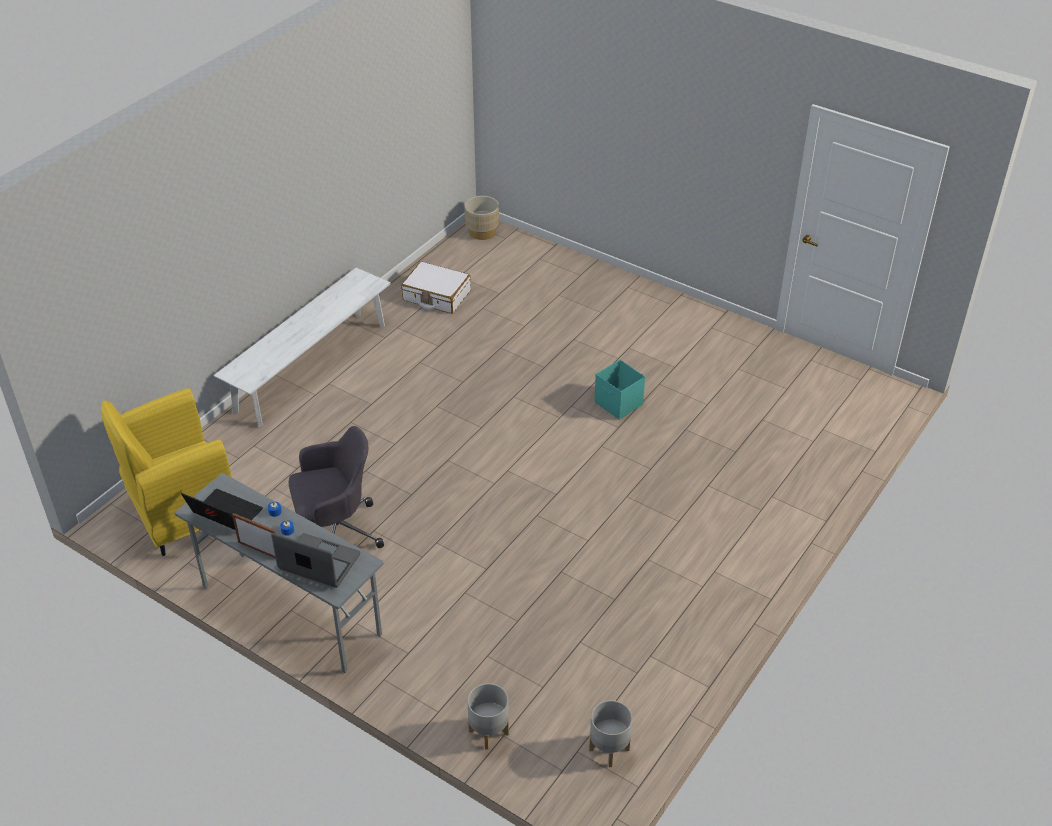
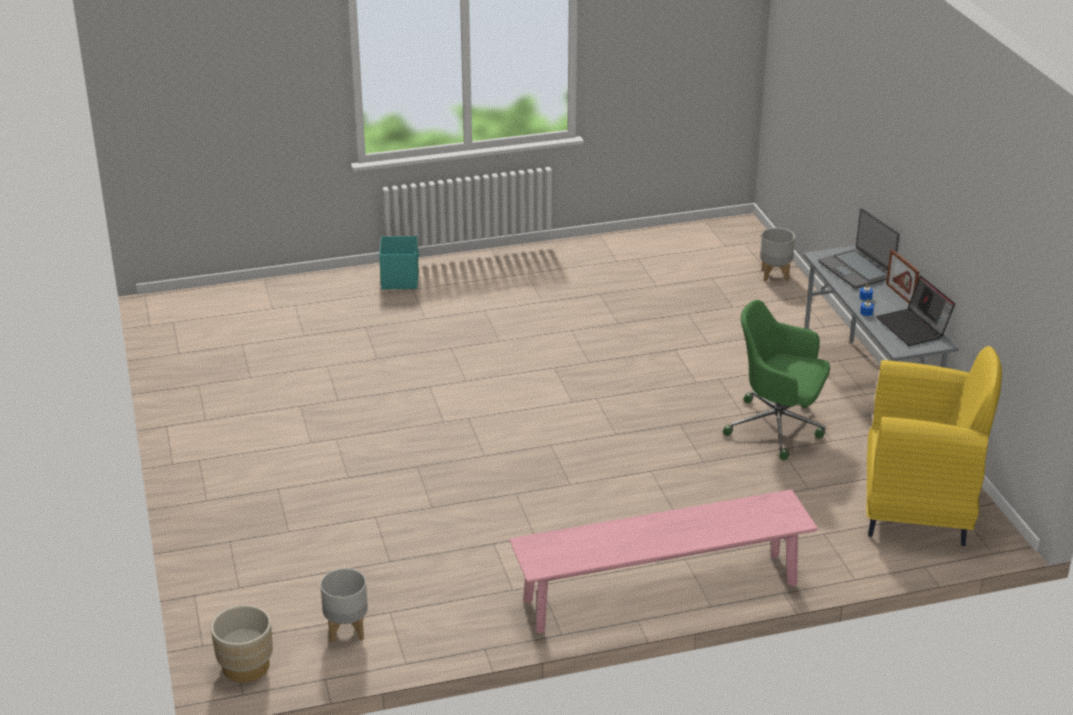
camera: 140 degrees left, 10 degrees down
white bench [214,268,391,427] -> pink bench [509,490,818,634]
grey office chair [289,426,384,548] -> green office chair [723,300,830,460]
white suitcase [401,261,471,314] -> none
grey planter [589,700,632,767] -> grey planter moved to [320,568,368,643]
turquoise storage box [594,360,645,419] -> turquoise storage box moved to [379,236,419,289]

